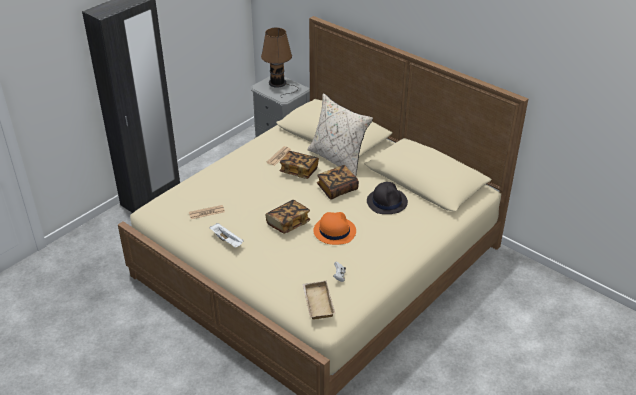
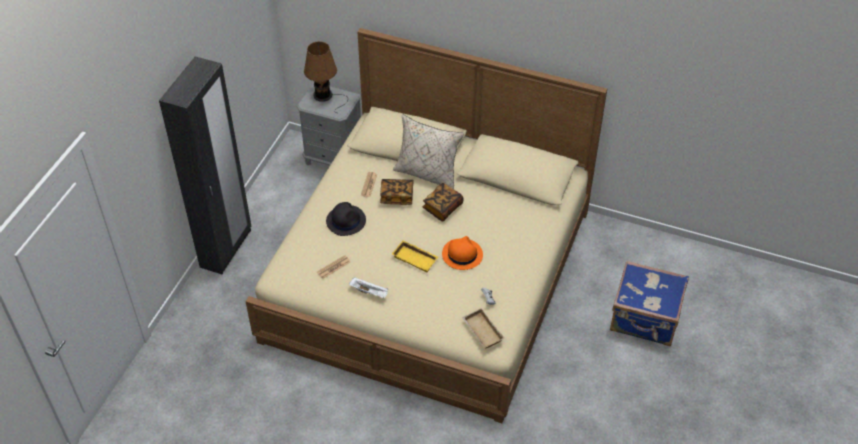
camera: 20 degrees left, 10 degrees up
book [266,200,310,234] -> yellow tray [392,241,438,273]
black hat [367,182,408,214] -> black hat moved to [326,202,366,236]
none -> blue suitcase [610,261,689,346]

